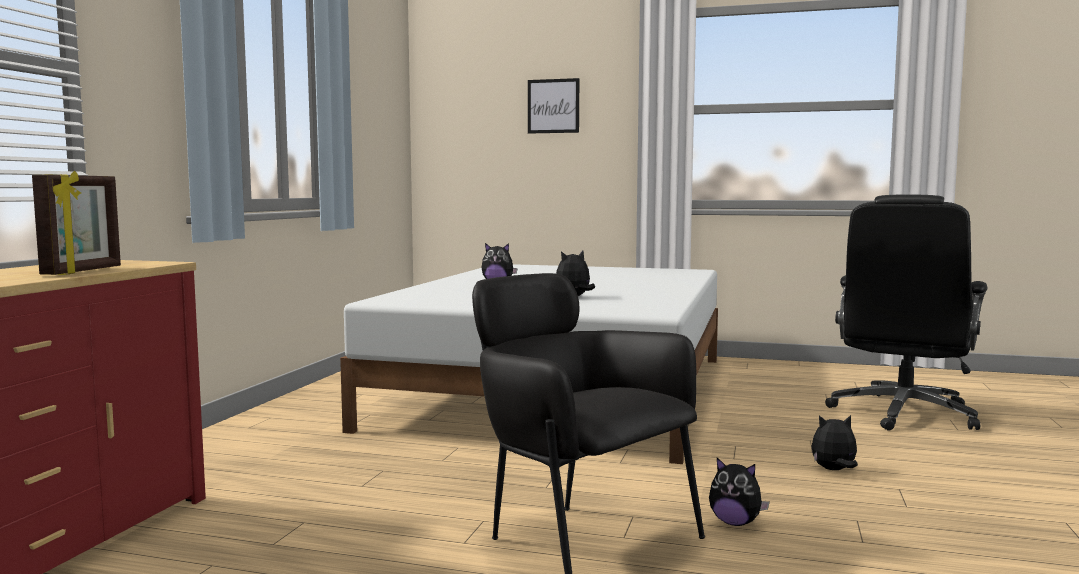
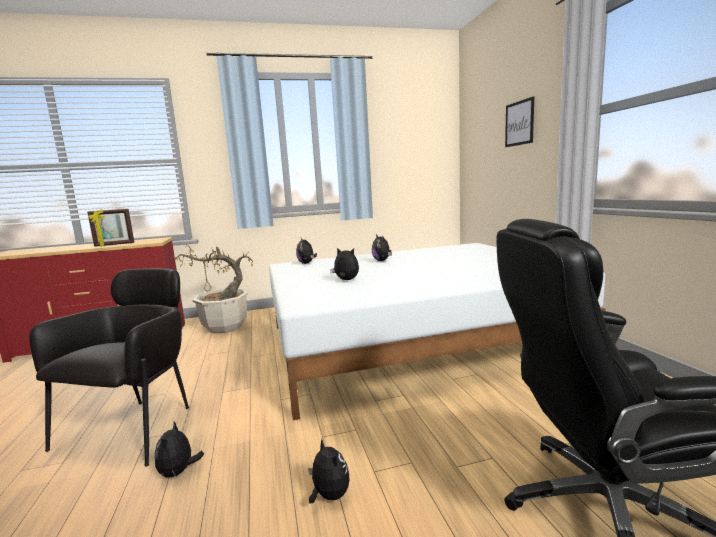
camera: 60 degrees right, 5 degrees up
none -> potted plant [175,246,253,334]
none -> plush toy [296,238,317,264]

